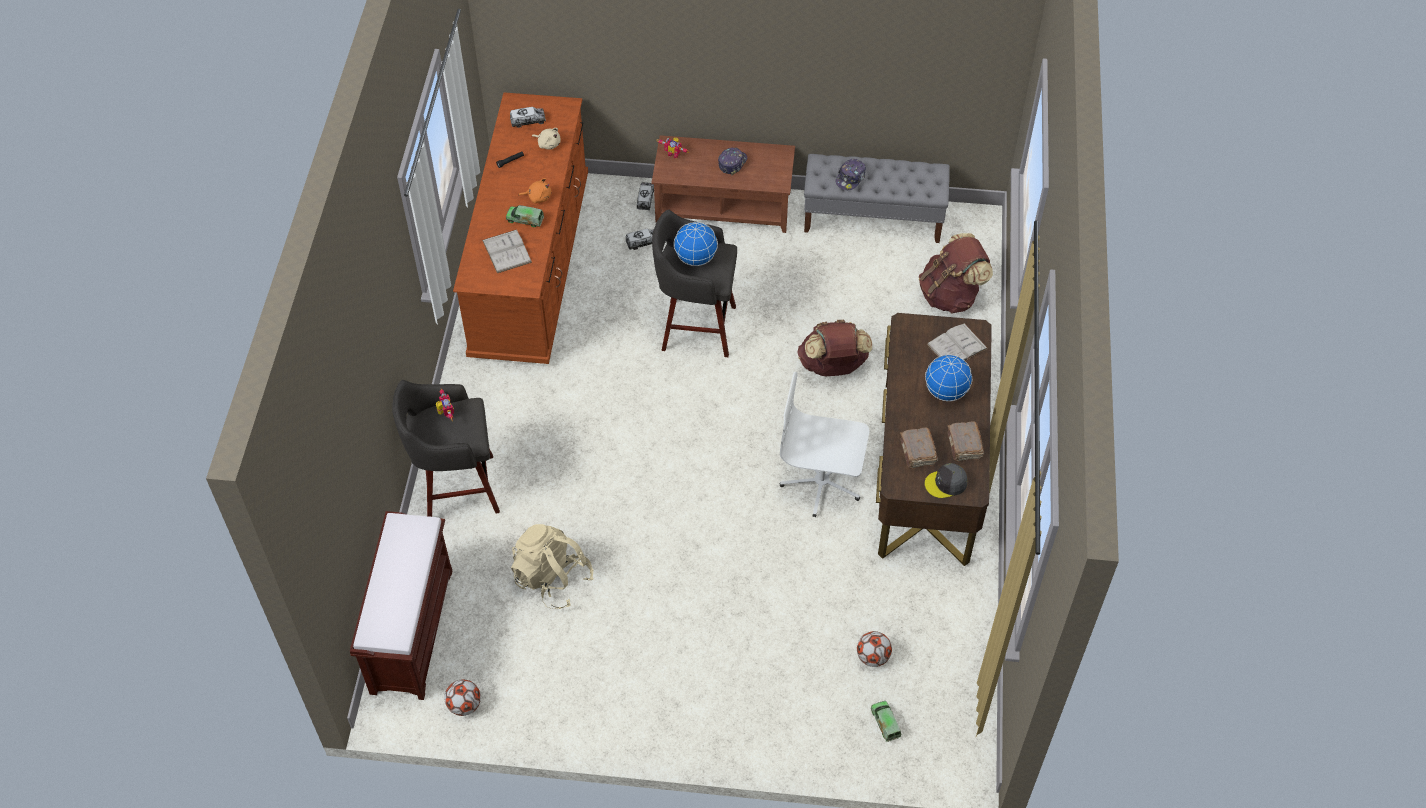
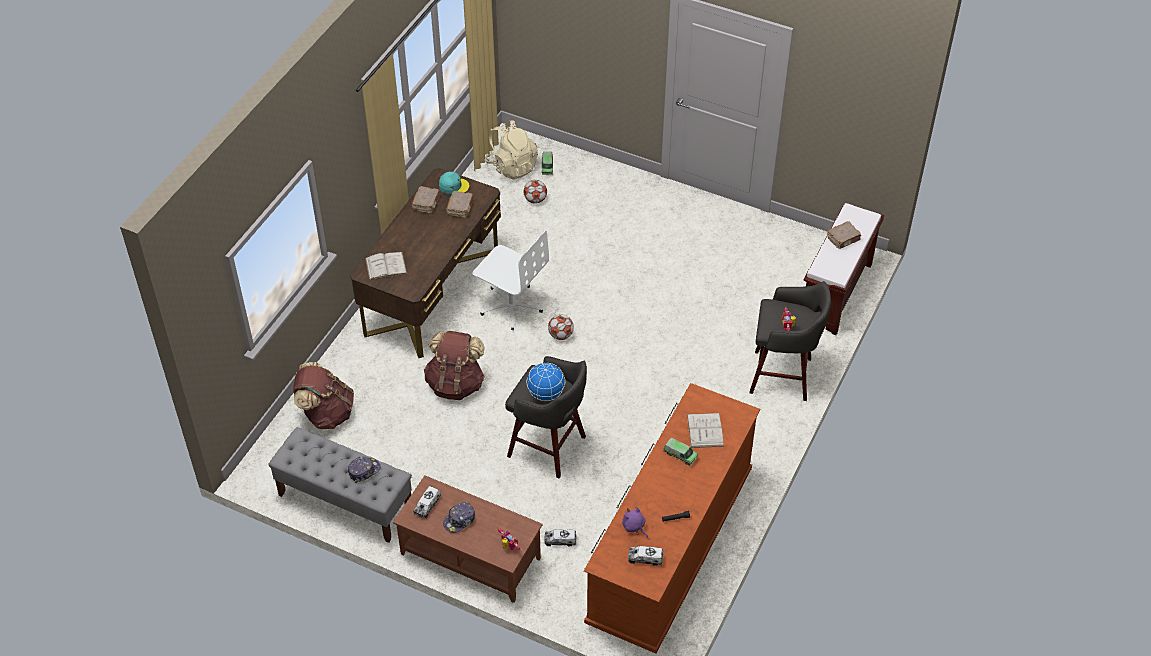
camera: 160 degrees left, 5 degrees down
football [444,679,481,716] -> football moved to [548,314,574,340]
beige backpack [511,524,594,609] -> beige backpack moved to [485,120,538,180]
orange plush toy [519,178,551,203] -> none
beige plush toy [532,128,561,150] -> purple plush toy [622,507,648,538]
toy truck [637,182,654,210] -> toy truck moved to [413,486,441,518]
globe [925,355,972,401] -> none
grey cap [925,463,968,498] -> turquoise cap [439,172,469,194]
none -> brown book [827,221,861,249]

